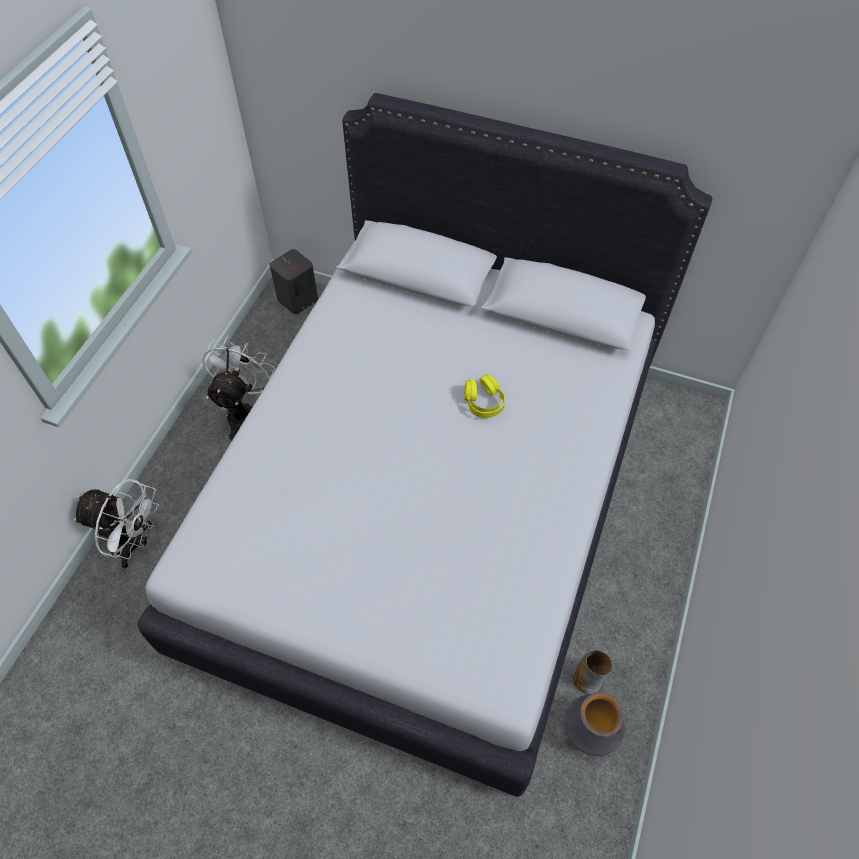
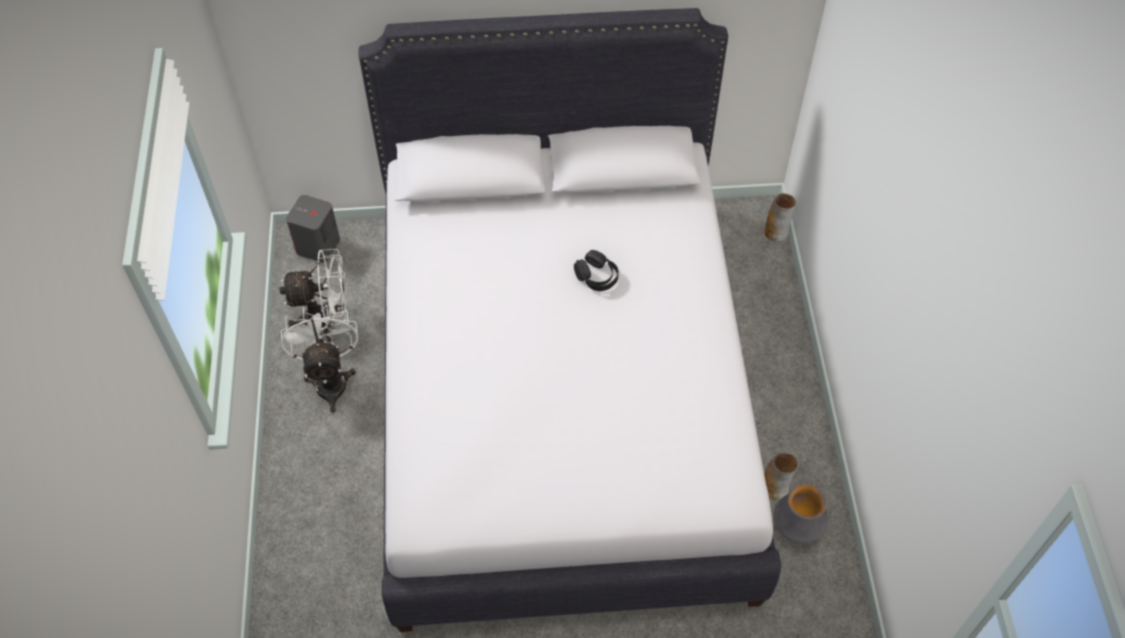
camera: 25 degrees left, 0 degrees up
white fan [74,479,159,568] -> white fan moved to [280,249,347,342]
yellow headphones [464,374,505,418] -> black headphones [574,250,619,291]
none -> vase [765,193,796,242]

